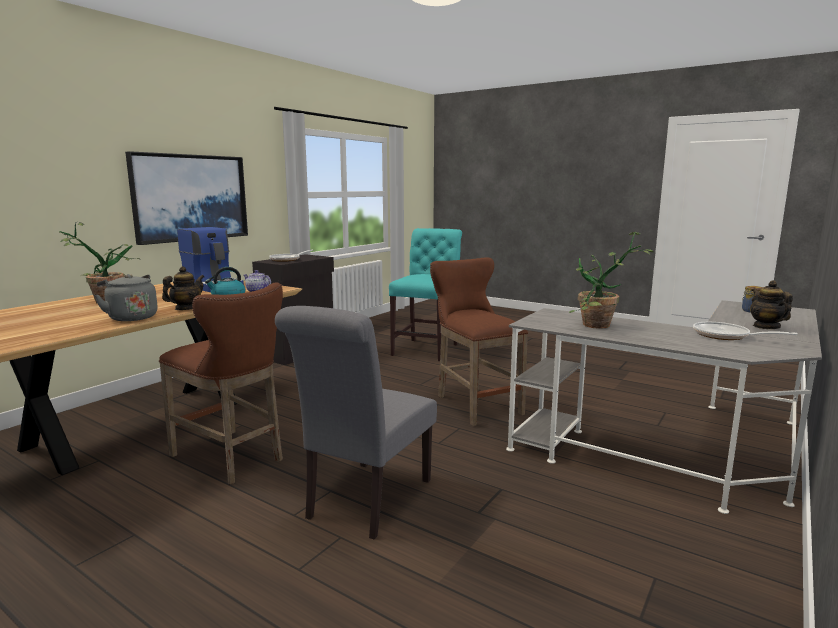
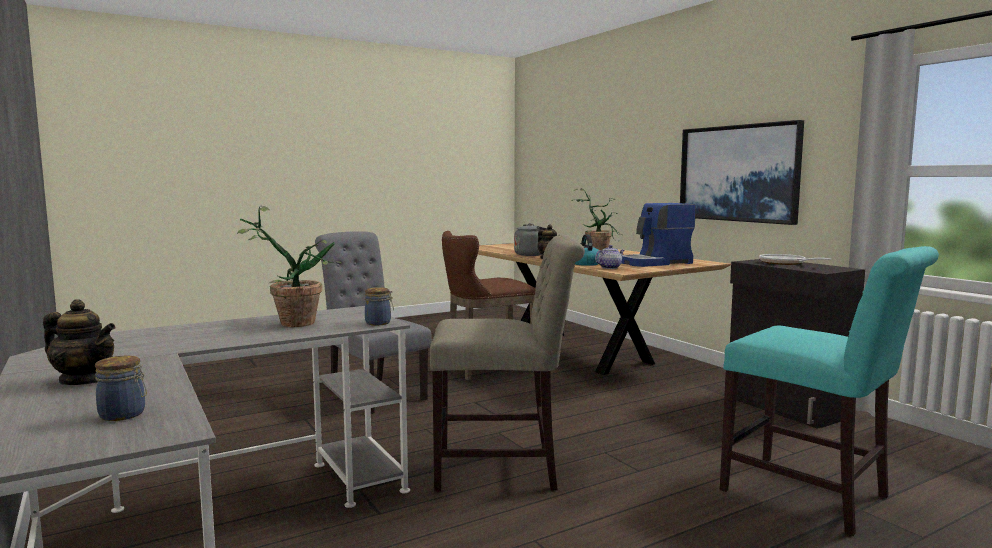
camera: 115 degrees right, 5 degrees down
brown stool [430,258,528,426] -> beige chair [430,235,585,492]
frying pan [693,322,797,340] -> none
none -> jar [365,287,394,326]

